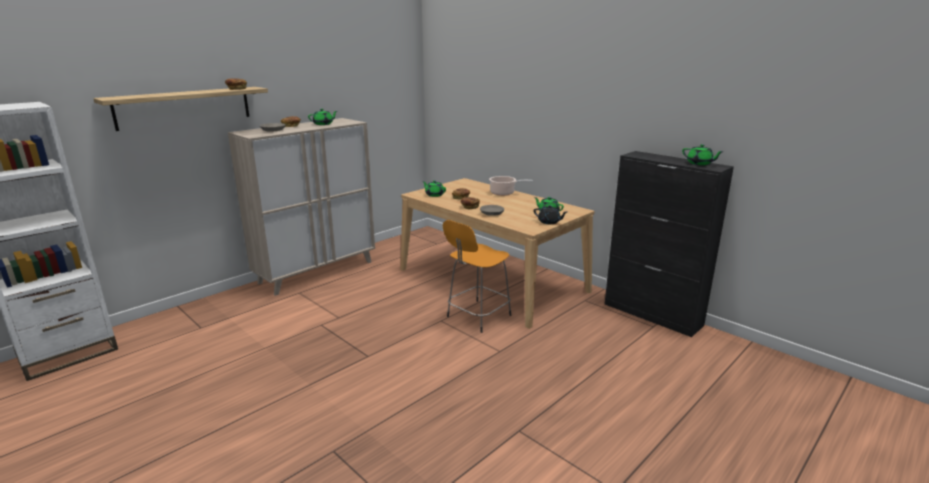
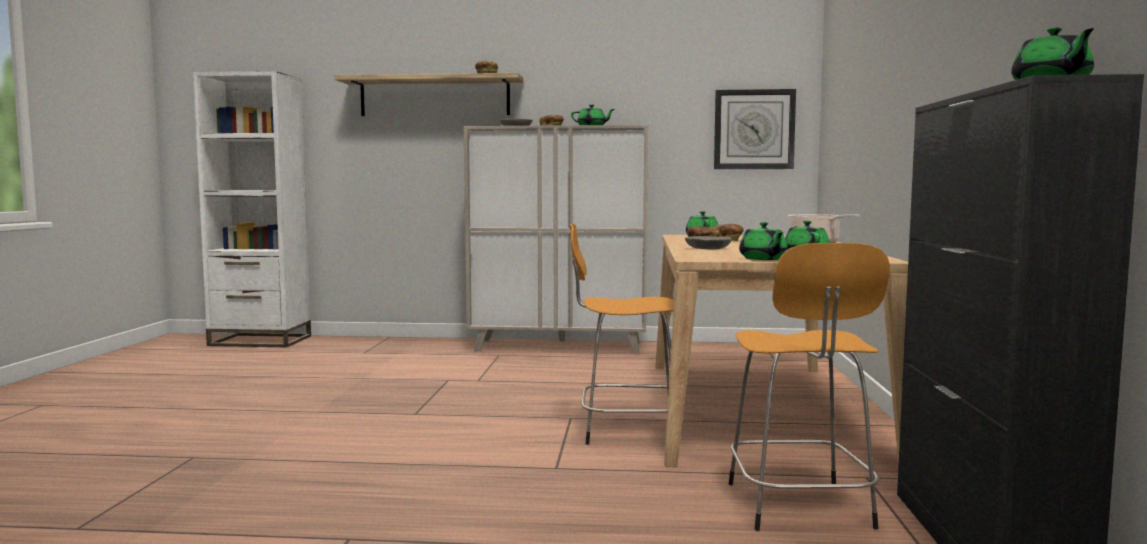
camera: 50 degrees right, 15 degrees down
black teapot [534,205,567,224] -> green teapot [739,222,788,260]
none -> wall clock [714,89,796,169]
none -> orange stool [728,243,890,531]

